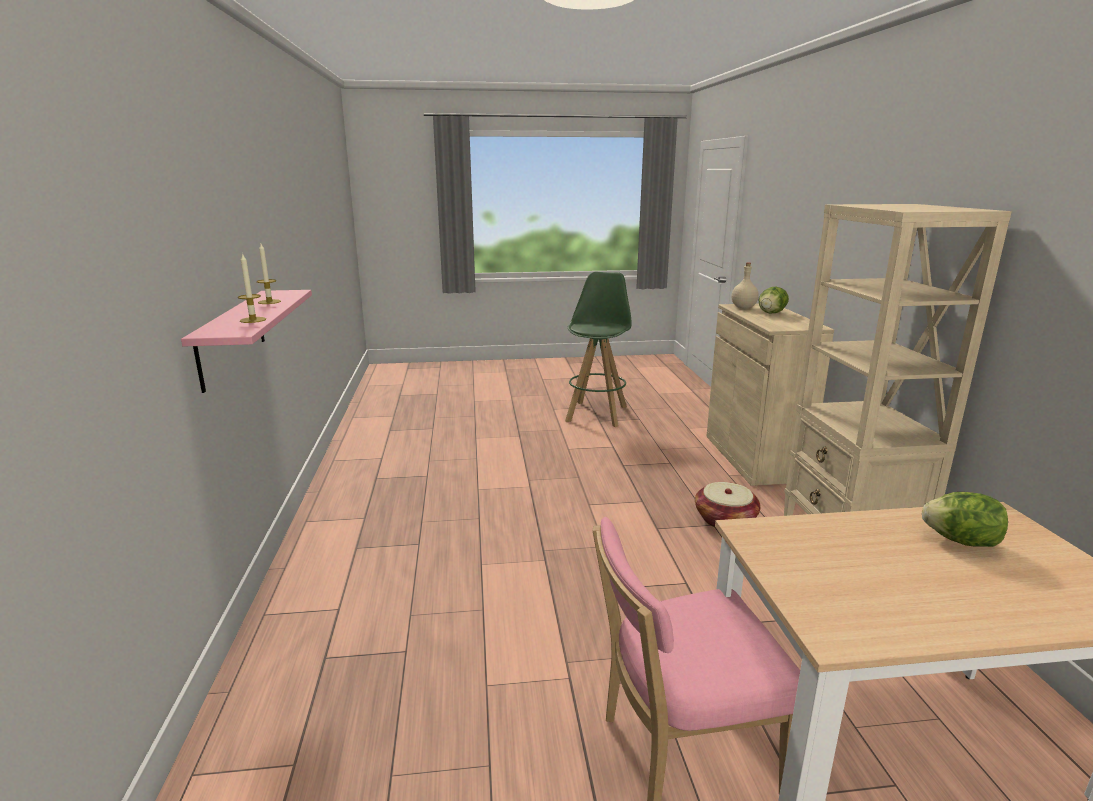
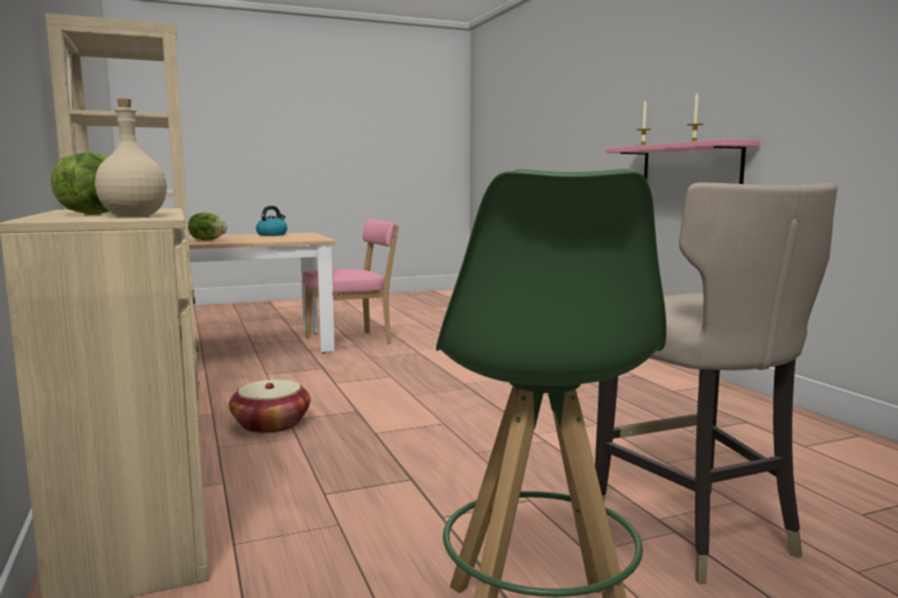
camera: 165 degrees right, 10 degrees down
none -> kettle [256,206,287,236]
none -> beige stool [595,182,838,584]

